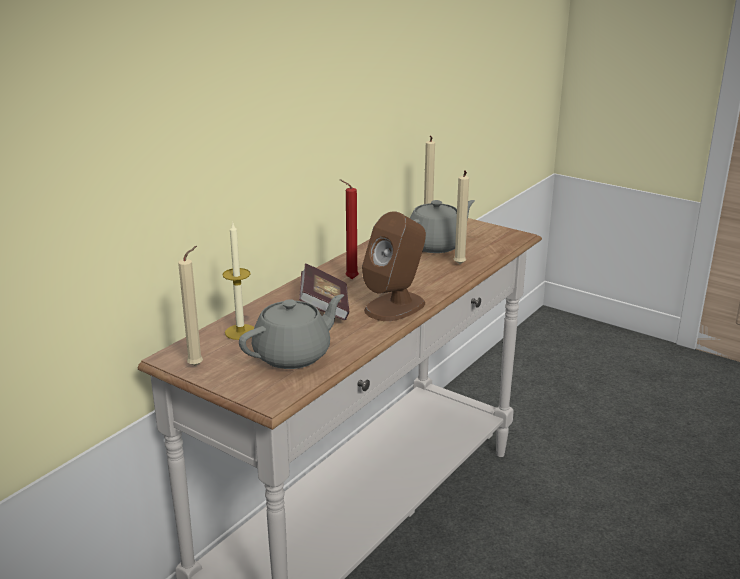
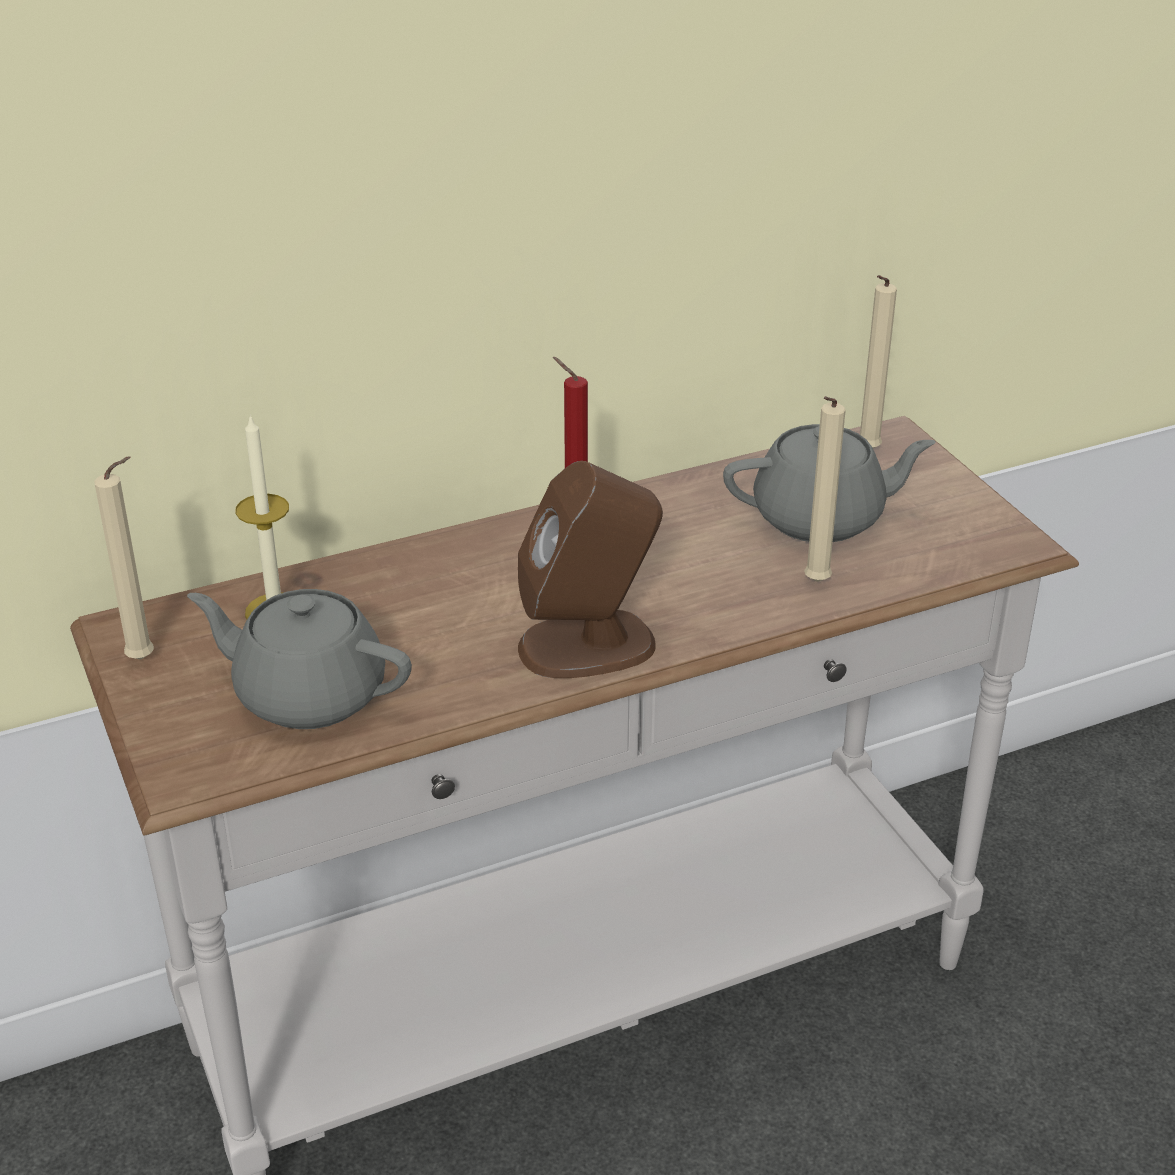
camera: 30 degrees right, 10 degrees up
grey teapot [239,294,344,369] -> grey teapot turned 150 degrees counterclockwise [187,589,412,729]
book [299,263,350,321] -> none

